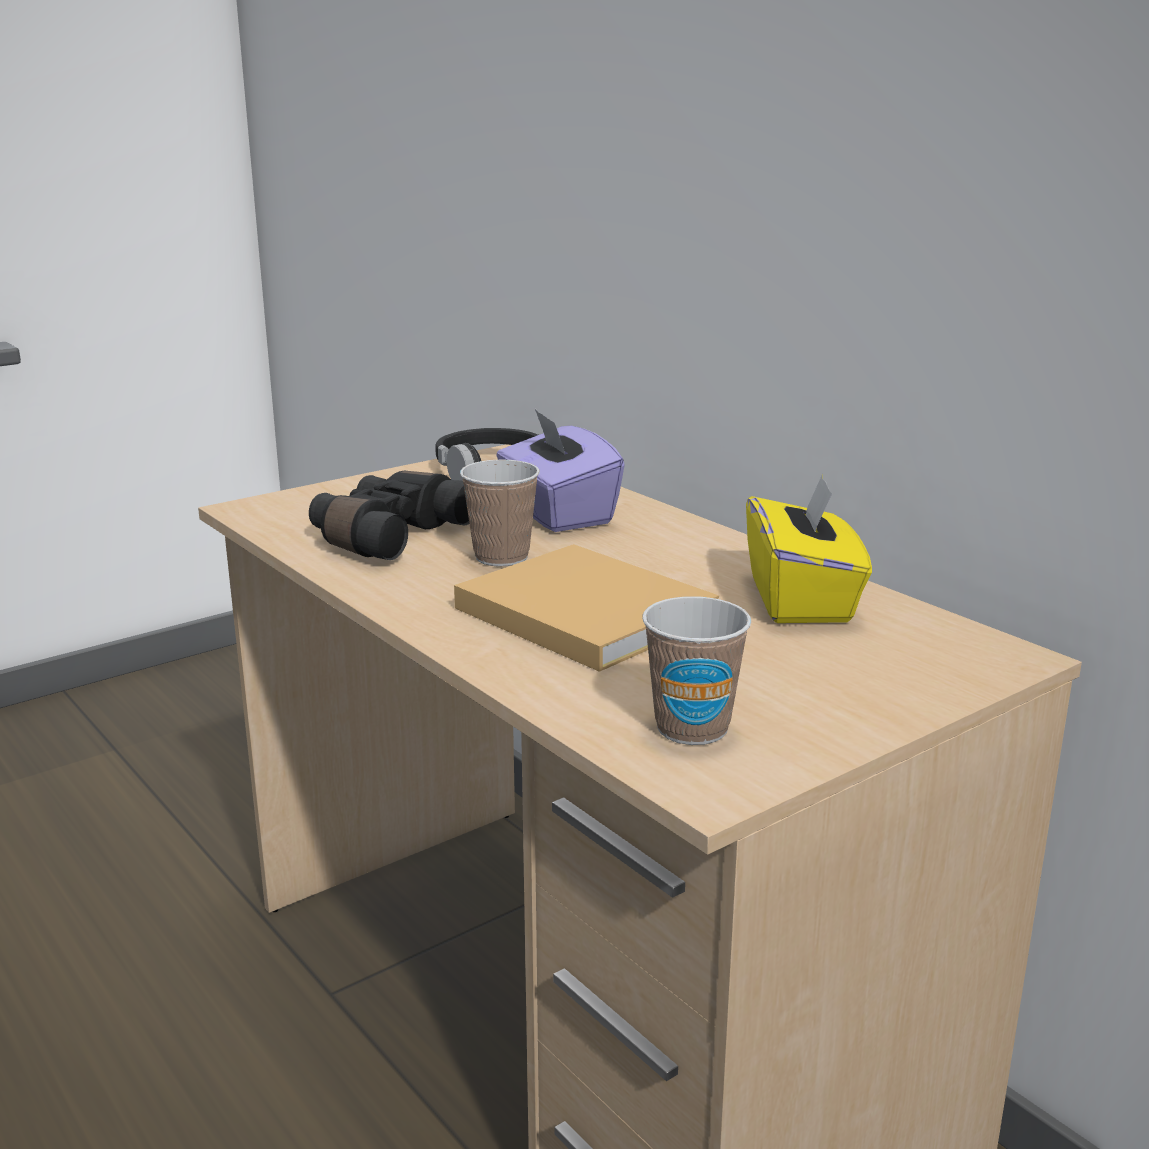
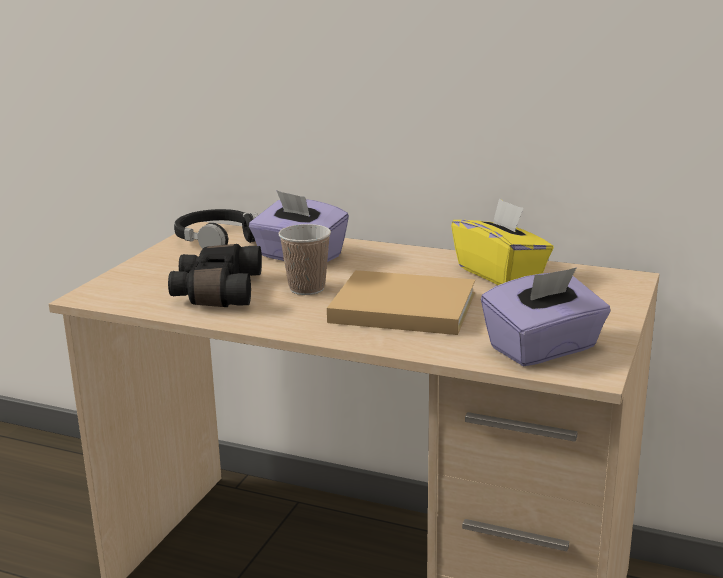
camera: 30 degrees left, 0 degrees up
cup [642,596,751,745] -> purple tissue box [481,267,611,367]

